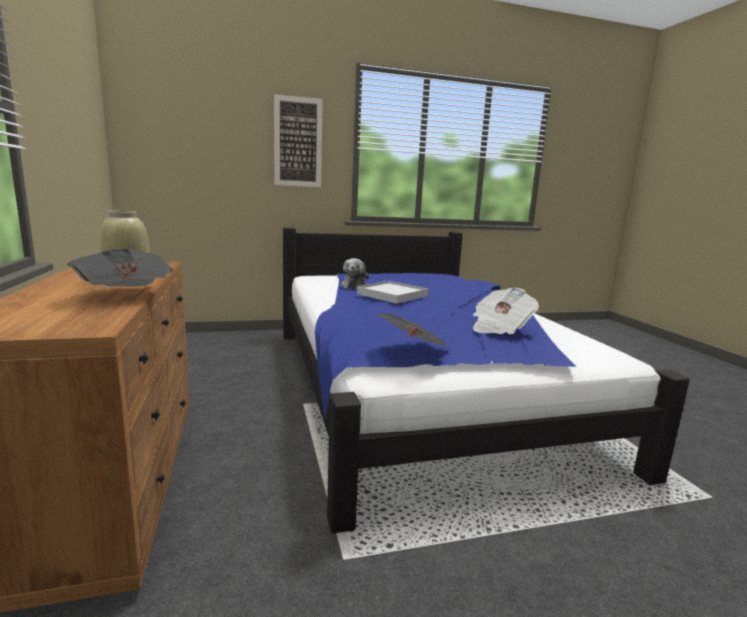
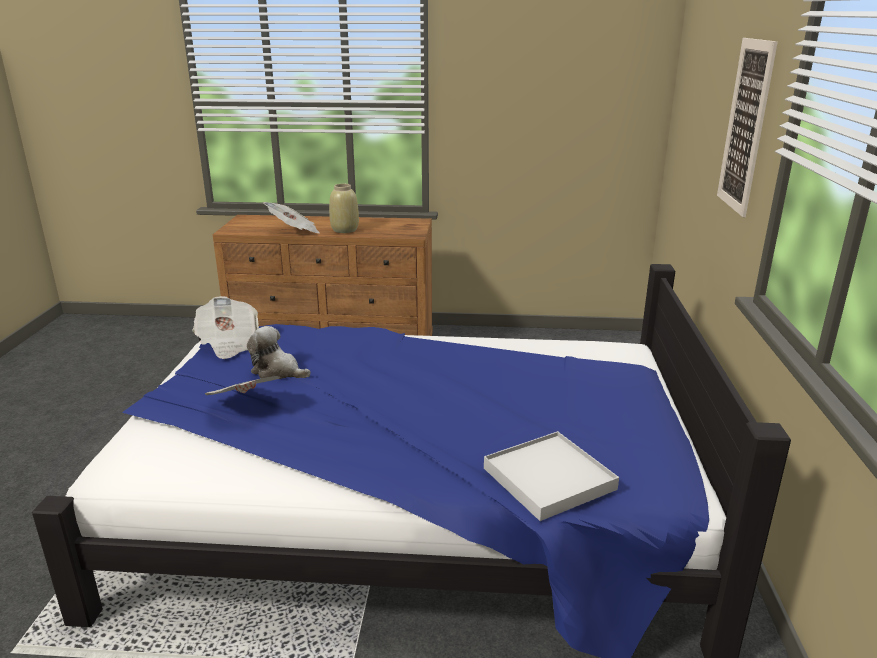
camera: 110 degrees right, 10 degrees up
plush toy [341,258,369,289] -> plush toy moved to [247,326,311,379]
white tray [357,281,428,304] -> white tray moved to [484,431,619,521]

